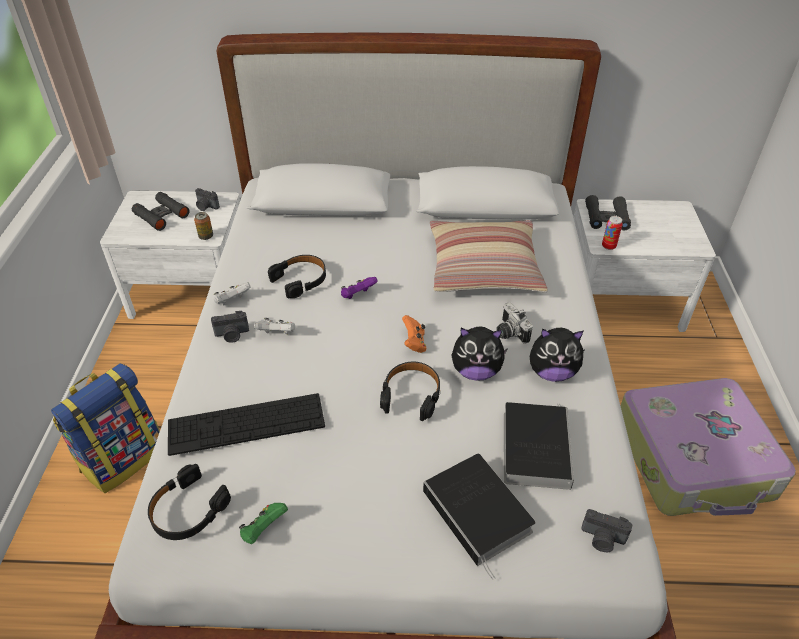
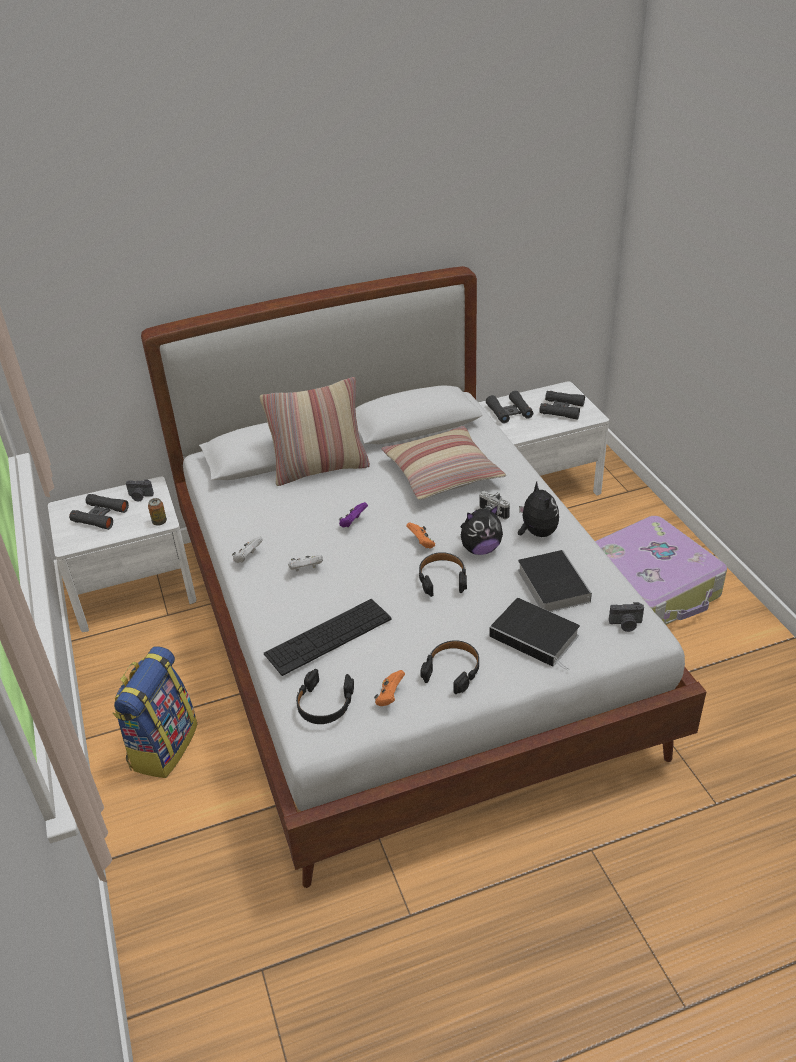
camera: 20 degrees left, 5 degrees down
camera [211,311,249,343] -> none
green game controller [239,503,288,544] -> orange game controller [374,670,405,706]
black headphones [268,255,326,298] -> black headphones moved to [420,640,479,694]
plush toy [530,328,585,382] -> plush toy turned 90 degrees counterclockwise [518,482,559,537]
can [602,216,623,250] -> none
none -> pillow [260,377,370,486]
none -> black binoculars [539,391,585,420]

